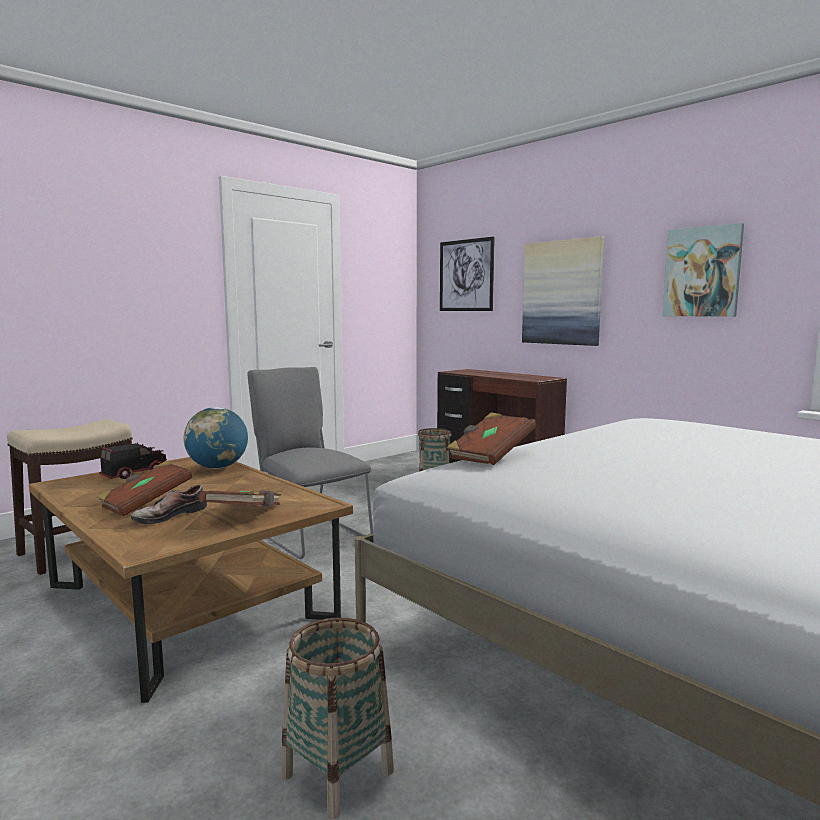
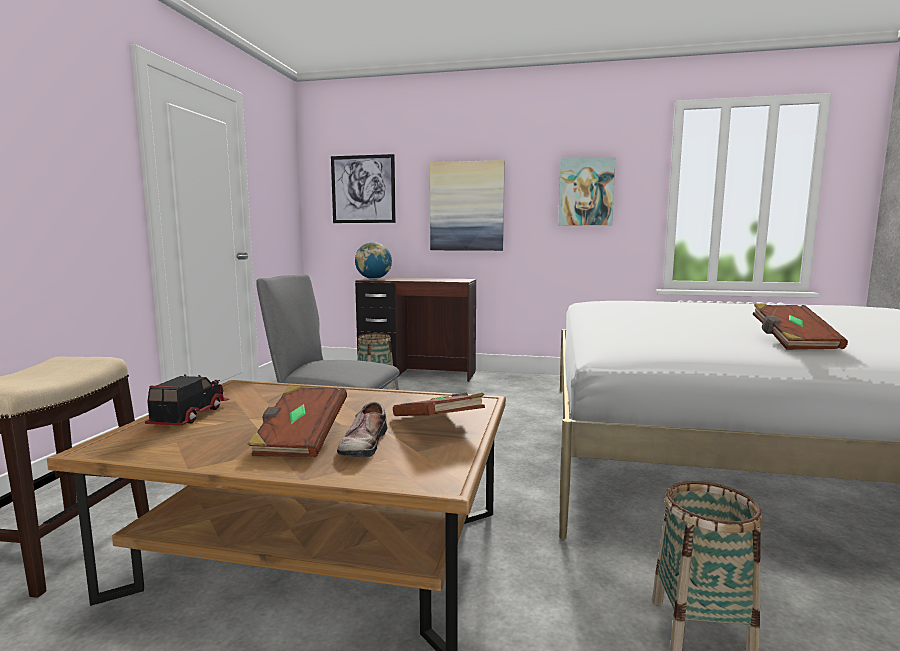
camera: 35 degrees left, 0 degrees up
globe [184,407,248,469] -> globe moved to [355,242,392,279]
brown book [447,412,536,465] -> brown book moved to [753,303,848,350]

